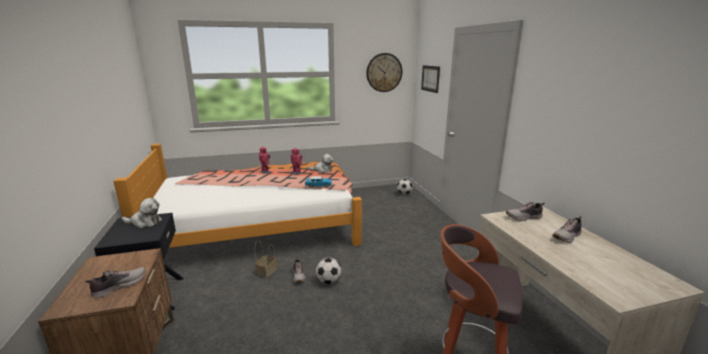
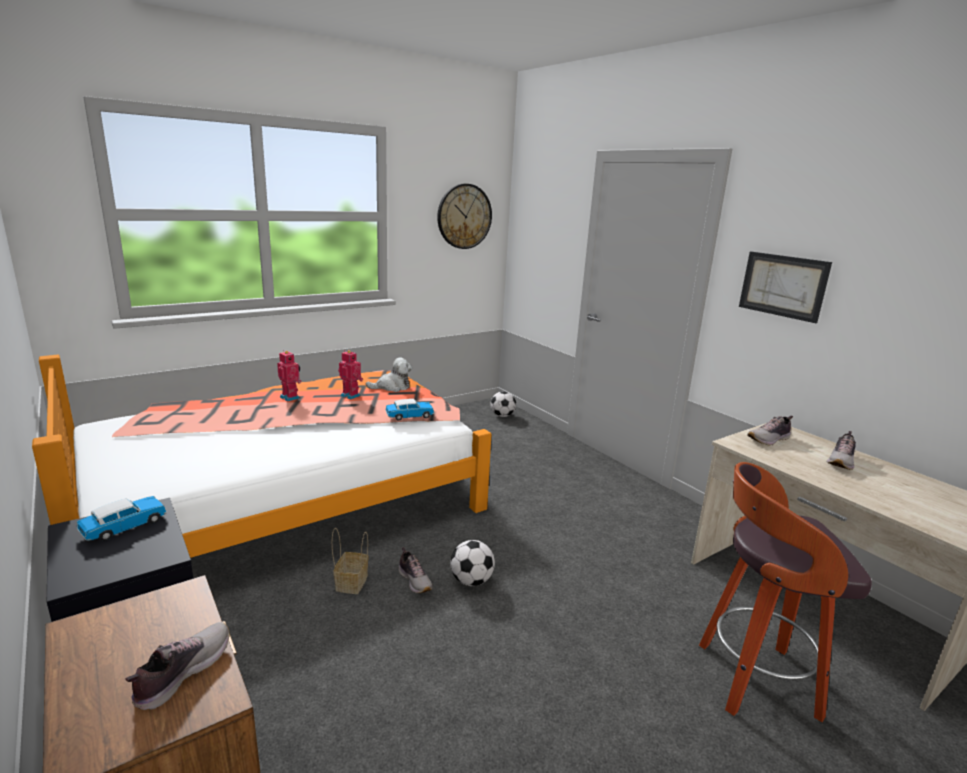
camera: 20 degrees left, 0 degrees up
plush toy [122,198,162,228] -> toy car [77,496,167,541]
picture [421,65,440,93] -> picture moved to [739,251,832,323]

